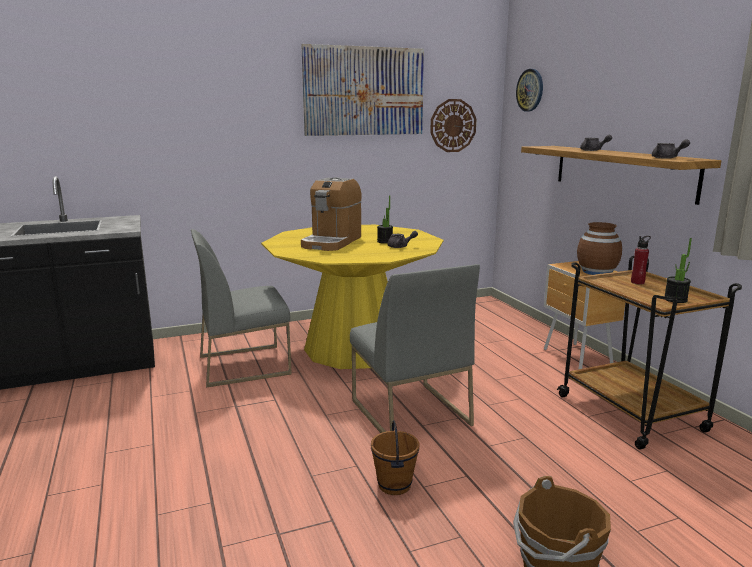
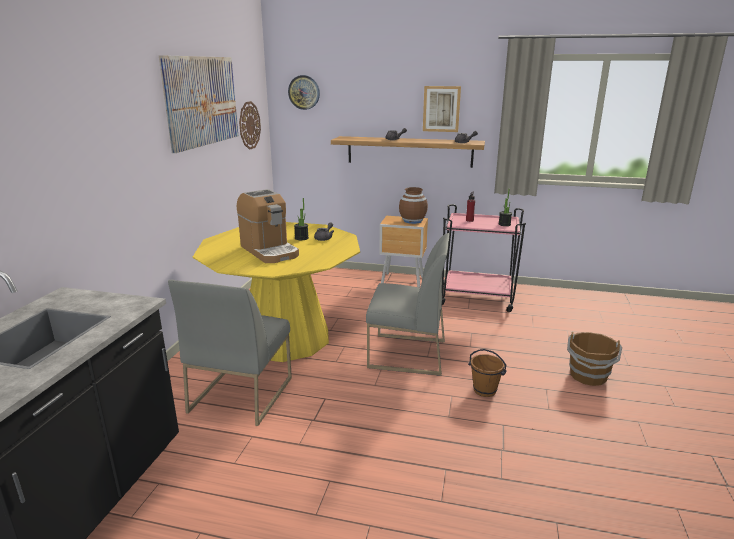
camera: 55 degrees left, 5 degrees up
brown cart [557,256,742,449] -> pink cart [442,204,526,312]
none -> picture [423,86,461,132]

